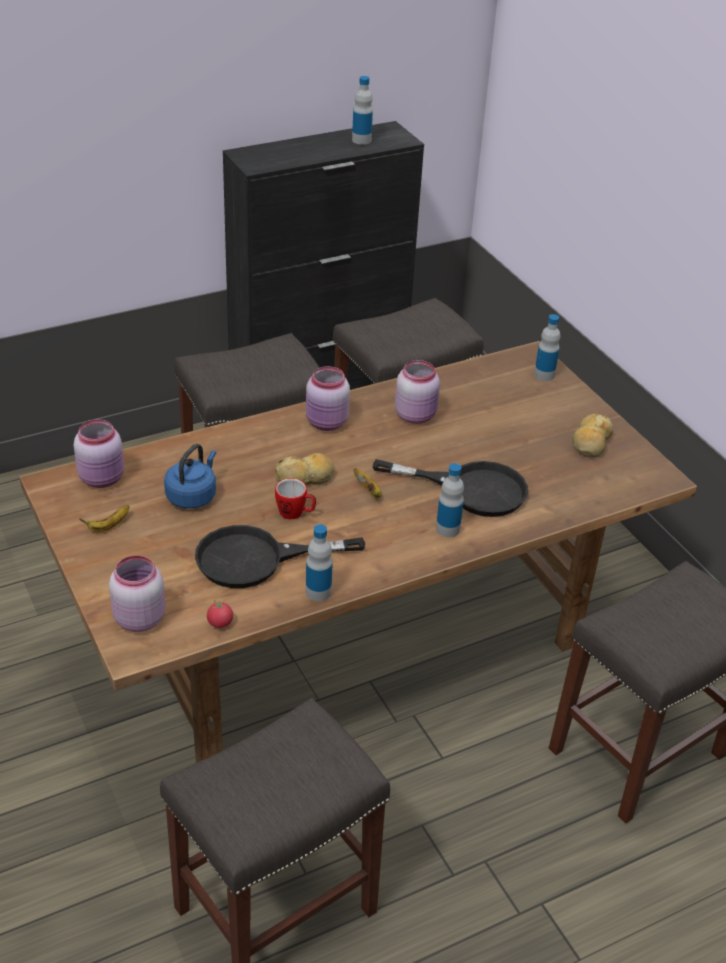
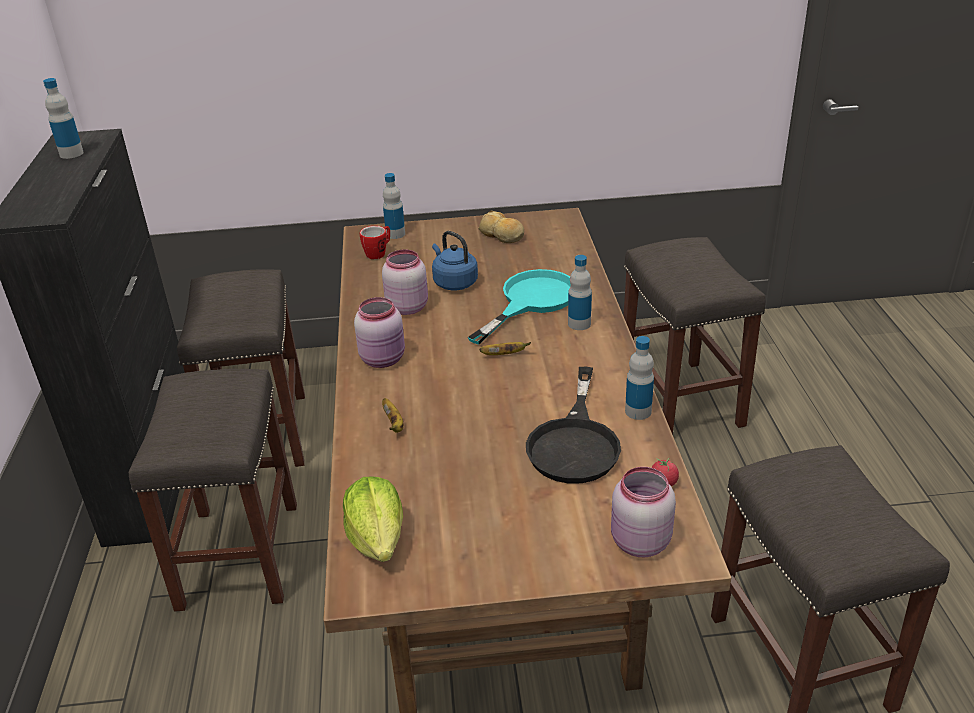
camera: 65 degrees left, 5 degrees down
pink jar [74,419,124,488] -> lettuce [343,476,403,562]
banana [80,505,130,532] -> banana moved to [382,398,404,433]
blue kettle [164,444,216,509] -> blue kettle moved to [432,231,478,290]
bread [275,453,335,485] -> none
mug [275,478,316,519] -> mug moved to [360,226,390,259]
black frying pan [373,459,528,517] -> turquoise frying pan [468,269,571,344]

